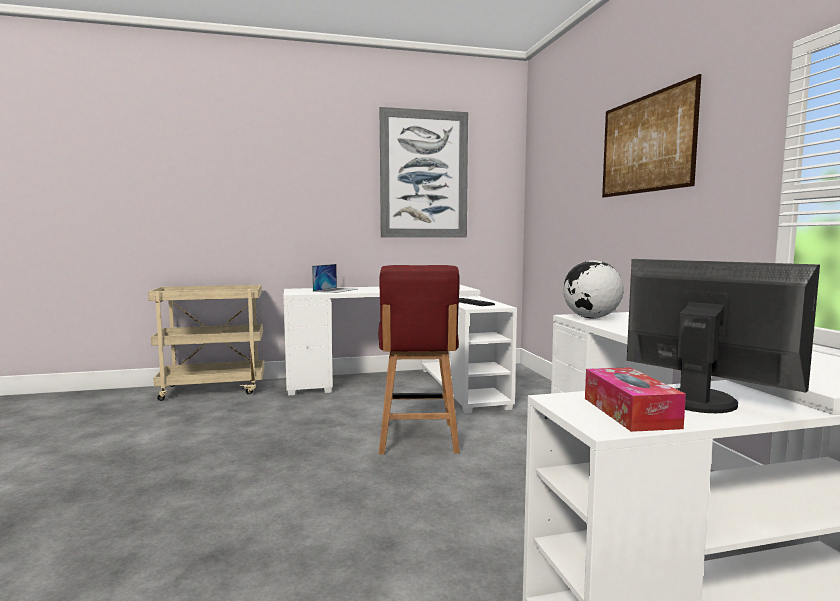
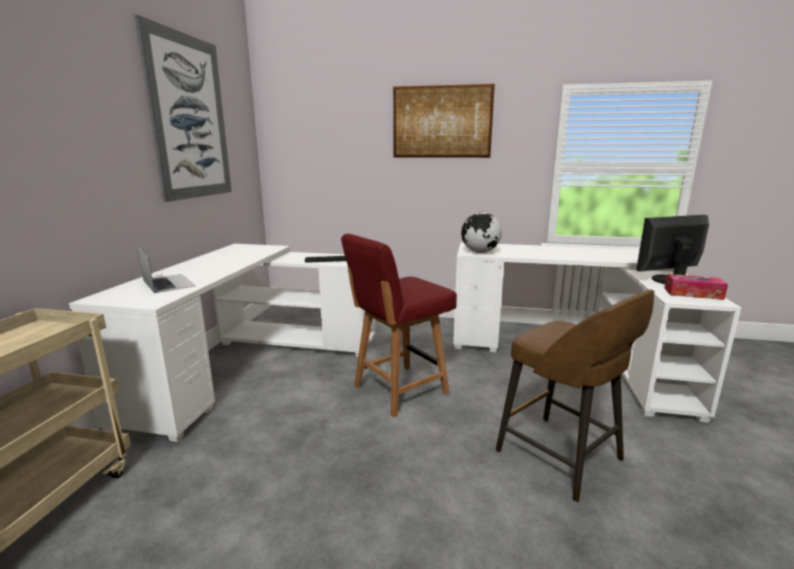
camera: 65 degrees left, 10 degrees up
red chair [378,265,460,454] -> red chair turned 120 degrees clockwise [341,234,457,417]
none -> brown stool [496,290,654,502]

